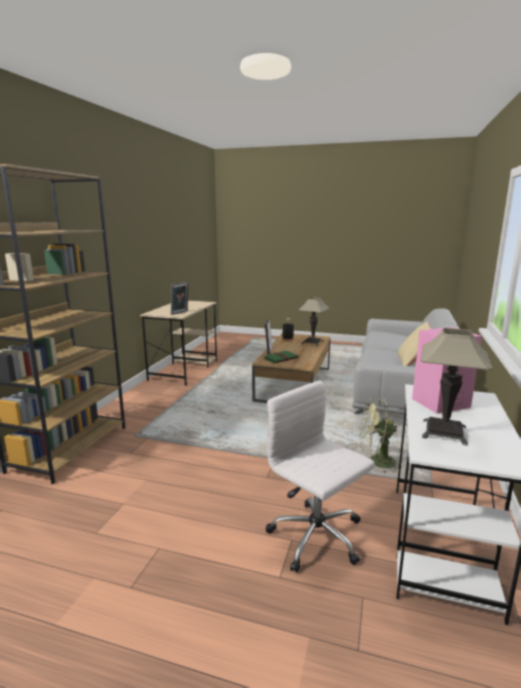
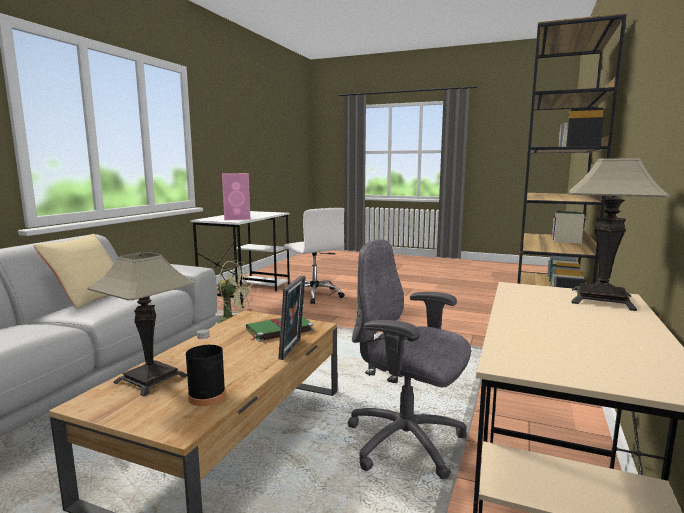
camera: 175 degrees left, 5 degrees down
picture frame [171,282,188,315] -> none
table lamp [421,328,492,446] -> table lamp moved to [569,157,670,311]
none -> grey office chair [348,239,471,479]

